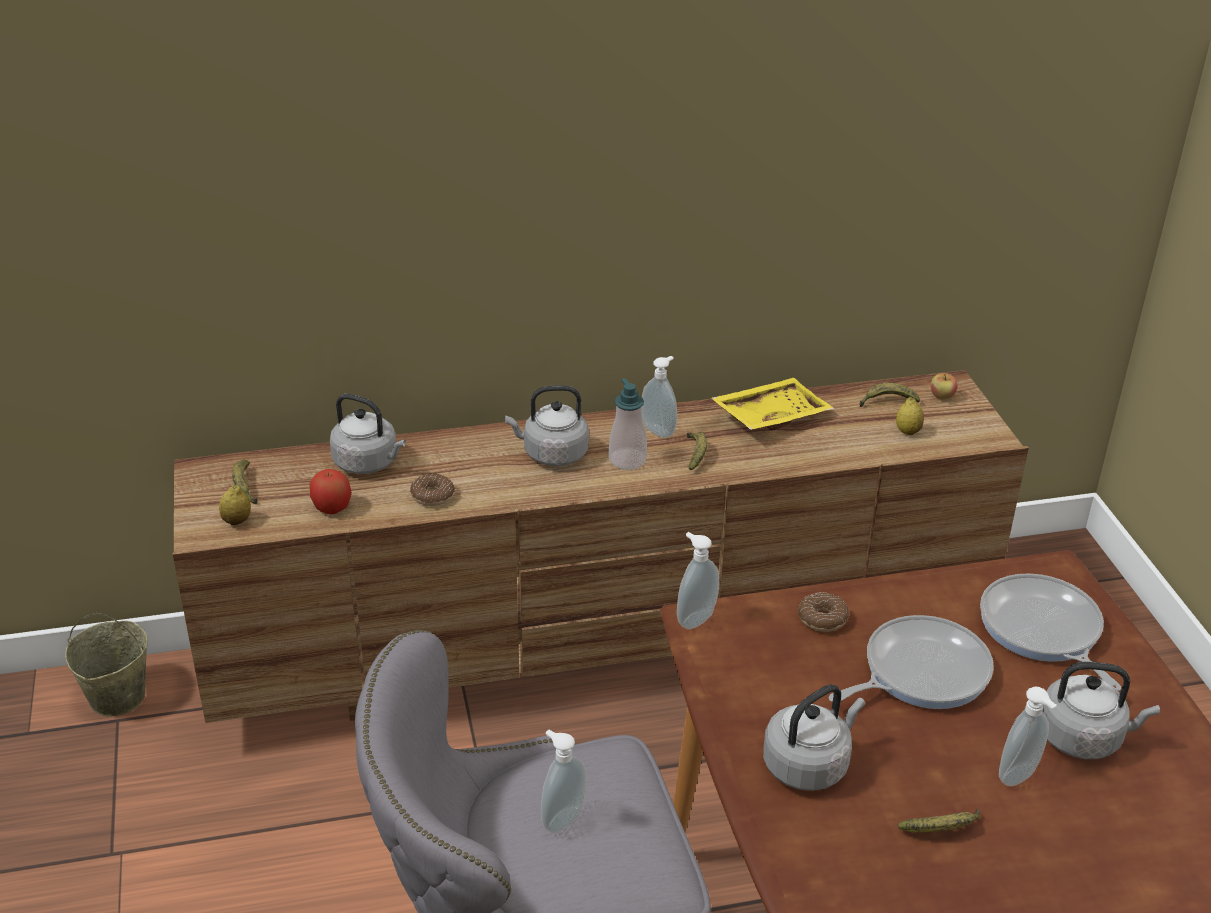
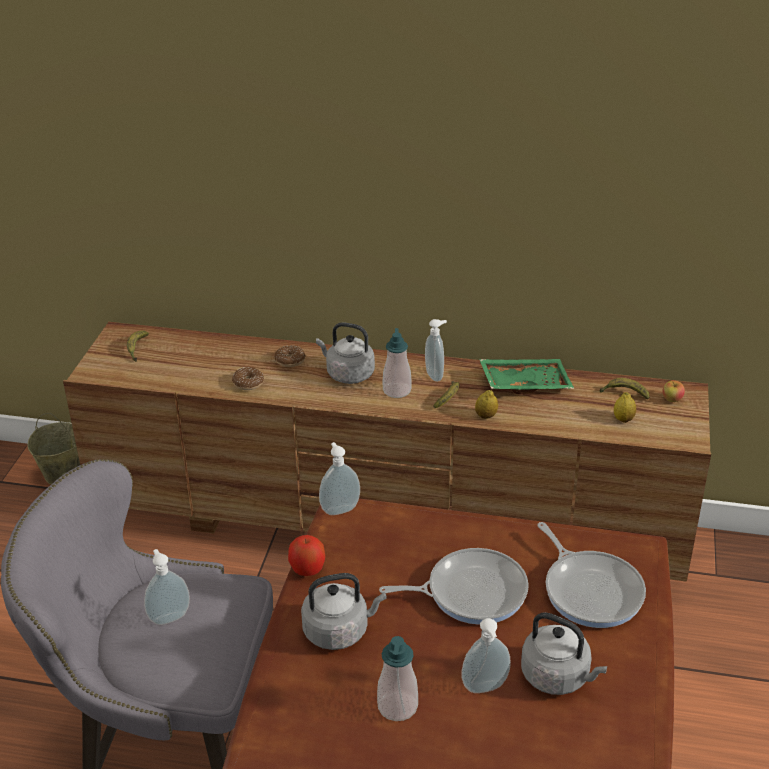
camera: 25 degrees right, 0 degrees up
lemon [219,485,251,525] -> lemon moved to [475,390,498,419]
apple [309,469,352,514] -> apple moved to [288,535,325,576]
grey kettle [330,394,406,474] -> none
yellow tray [711,378,834,430] -> green tray [479,359,574,394]
donut [798,593,849,632] -> donut moved to [274,345,306,367]
banana [898,808,981,833] -> soap dispenser [377,636,418,721]
frying pan [980,574,1121,691] -> frying pan turned 150 degrees clockwise [537,522,646,628]

